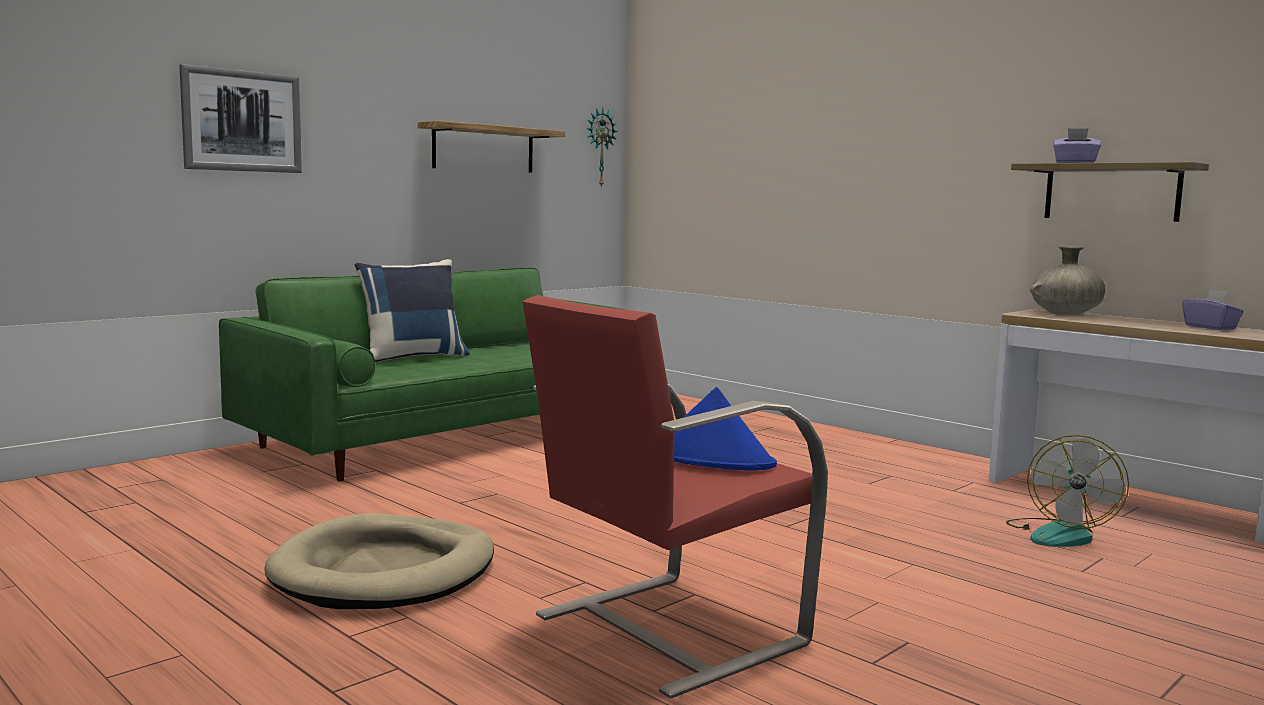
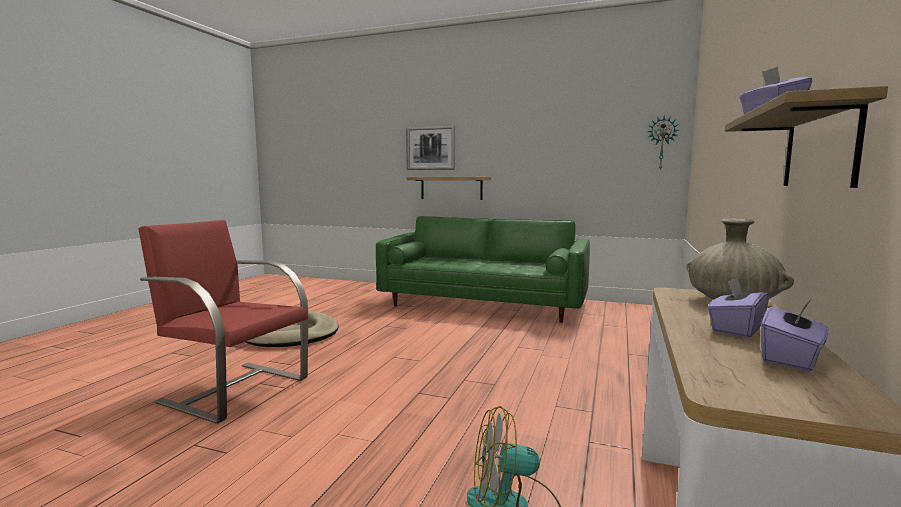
camera: 65 degrees right, 0 degrees up
blue pillow [355,259,470,362] -> none
shelf [418,121,565,173] -> shelf moved to [407,177,491,200]
blue hat [674,387,777,471] -> none
none -> purple tissue box [708,277,769,338]

